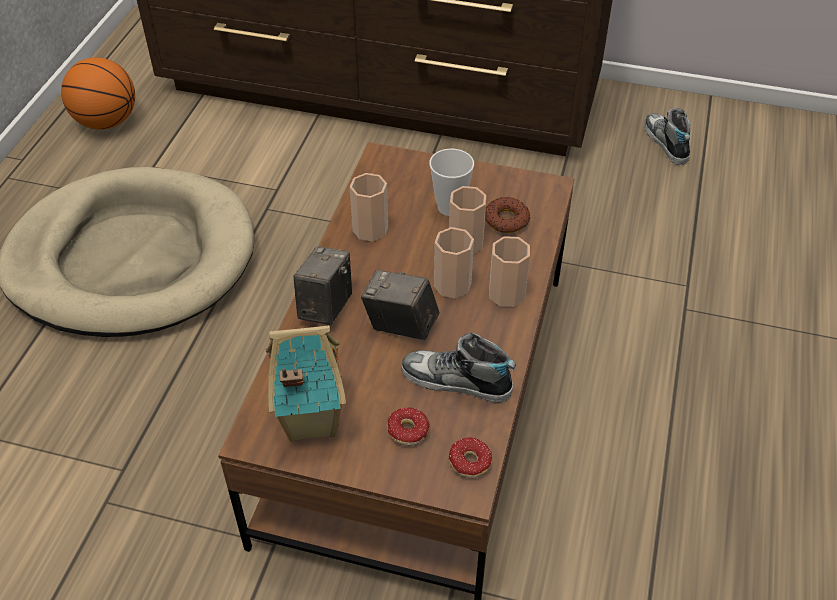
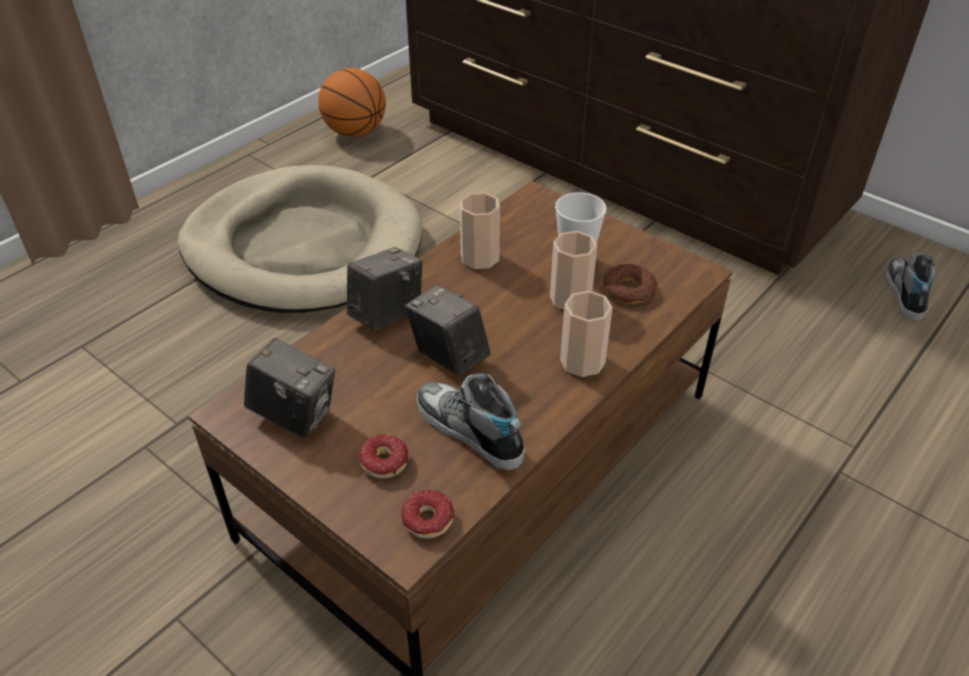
camera: 25 degrees right, 5 degrees down
toy house [265,326,346,442] -> camera [244,338,335,438]
cup [434,227,474,298] -> none

